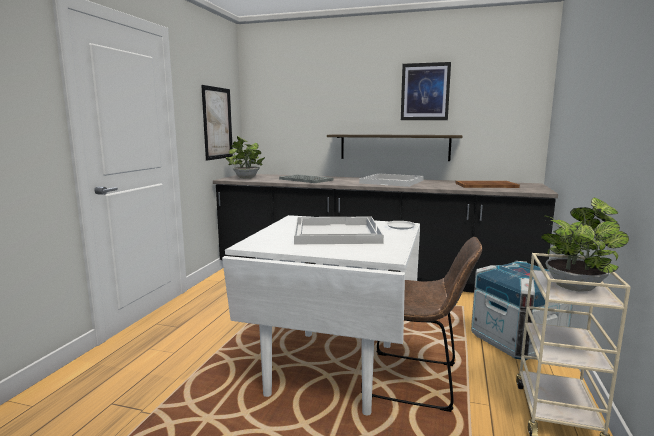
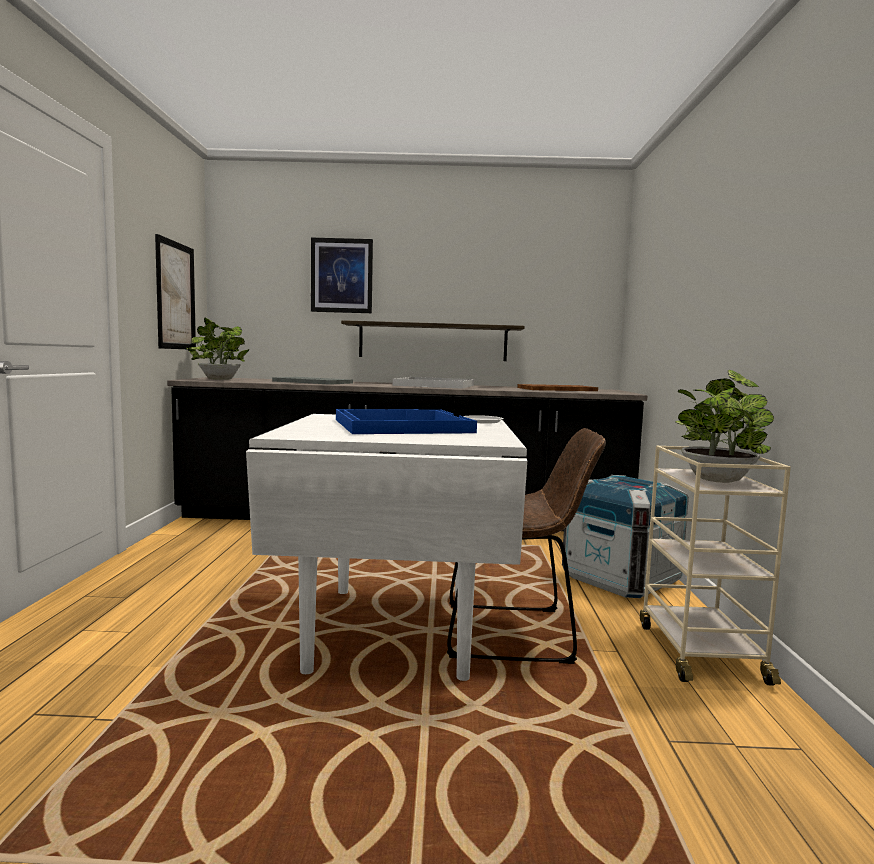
camera: 15 degrees left, 5 degrees down
white tray [294,217,384,244] -> blue tray [336,409,477,434]
picture [401,62,451,120] -> picture moved to [311,238,373,313]

